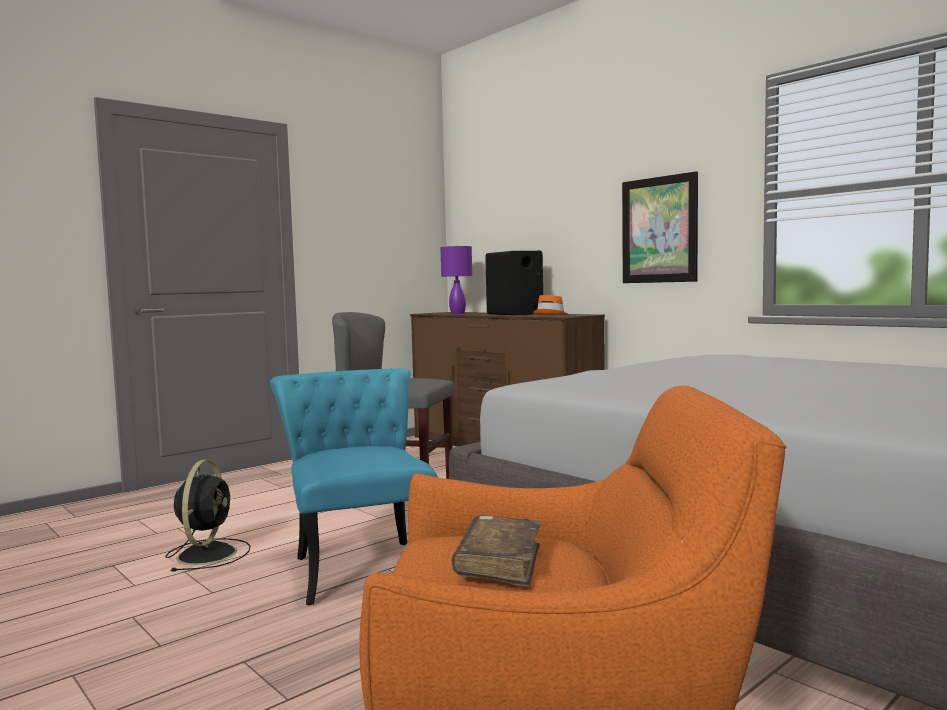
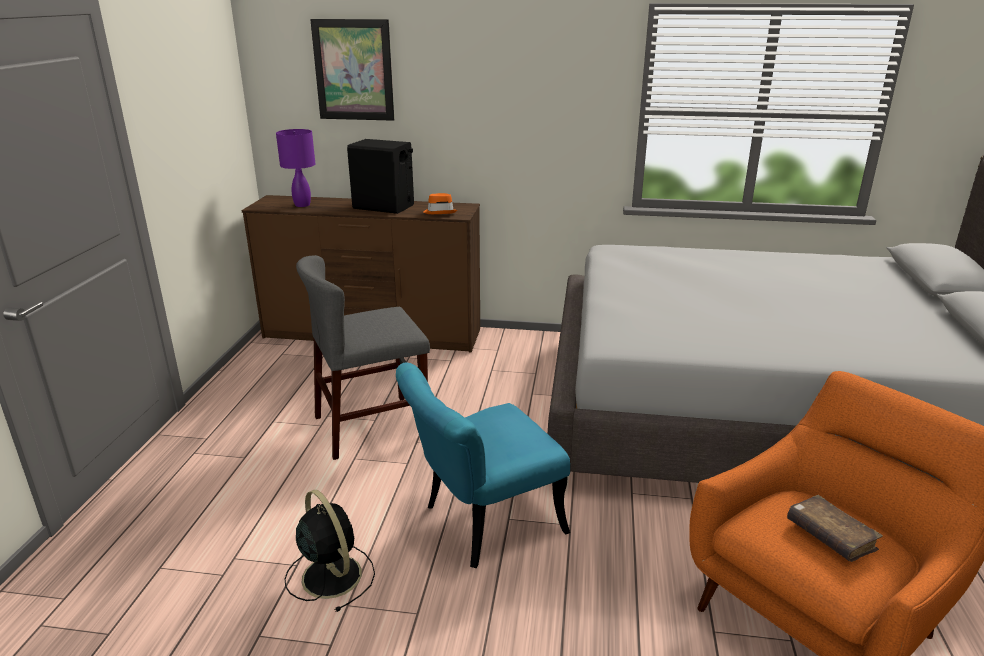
camera: 40 degrees left, 20 degrees up
turquoise chair [270,368,438,605] -> turquoise chair turned 60 degrees counterclockwise [396,363,570,568]
picture [622,171,698,283] -> picture moved to [310,19,394,121]

